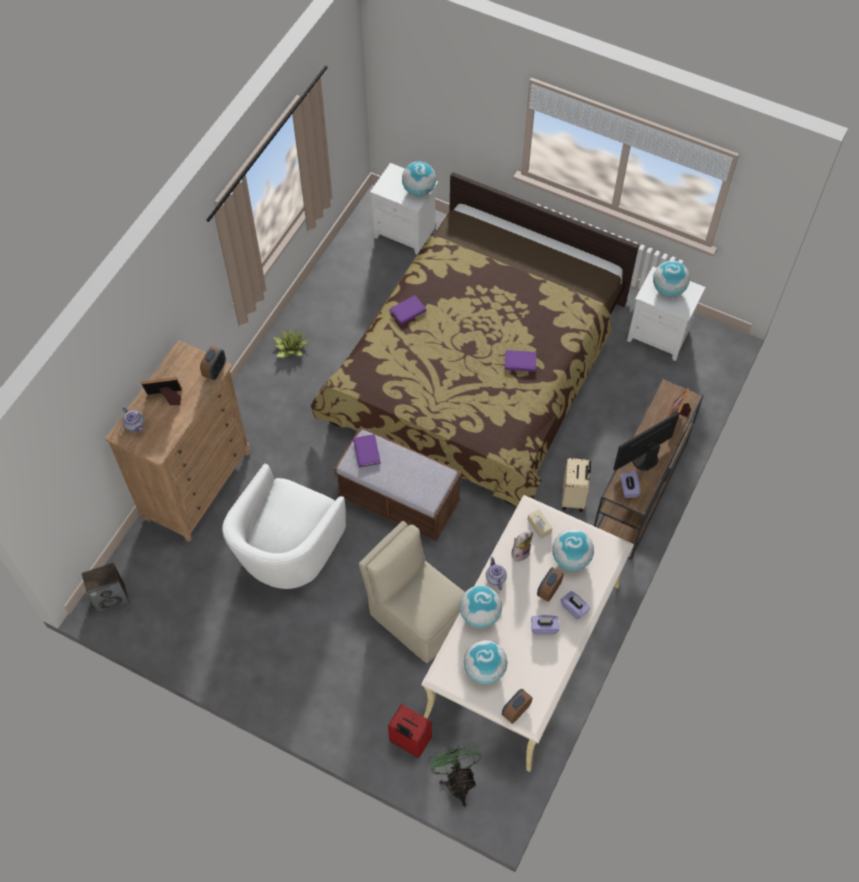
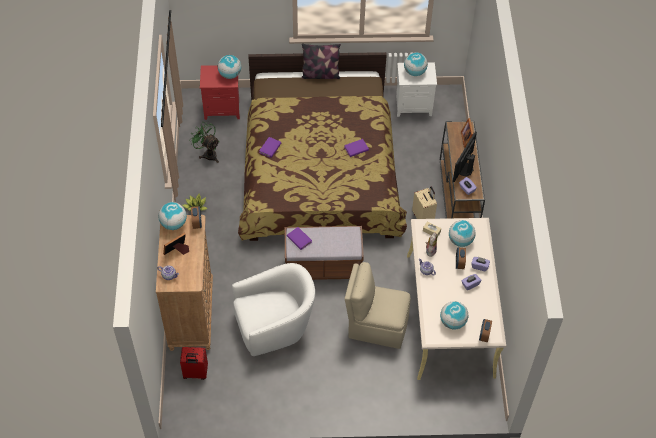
camera: 30 degrees left, 5 degrees down
speaker [82,563,130,614] -> none
white armchair [222,463,346,589] -> white armchair turned 105 degrees counterclockwise [232,263,315,356]
white nightstand [370,163,438,255] -> red nightstand [200,65,240,120]
red suitcase [388,704,432,758] -> red suitcase moved to [180,347,208,380]
green fan [429,742,482,807] -> green fan moved to [189,122,219,163]
globe [460,585,502,628] -> globe moved to [158,202,187,230]
none -> pillow [301,43,341,79]

